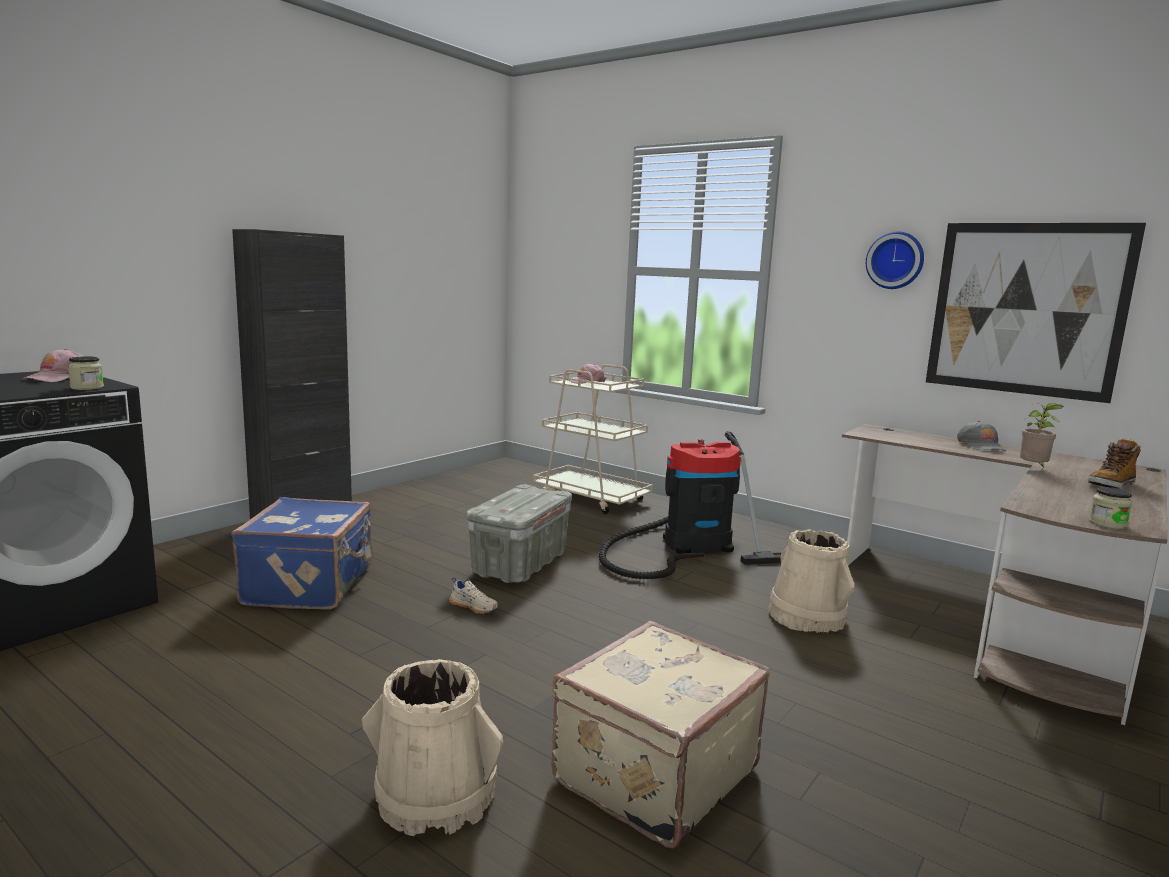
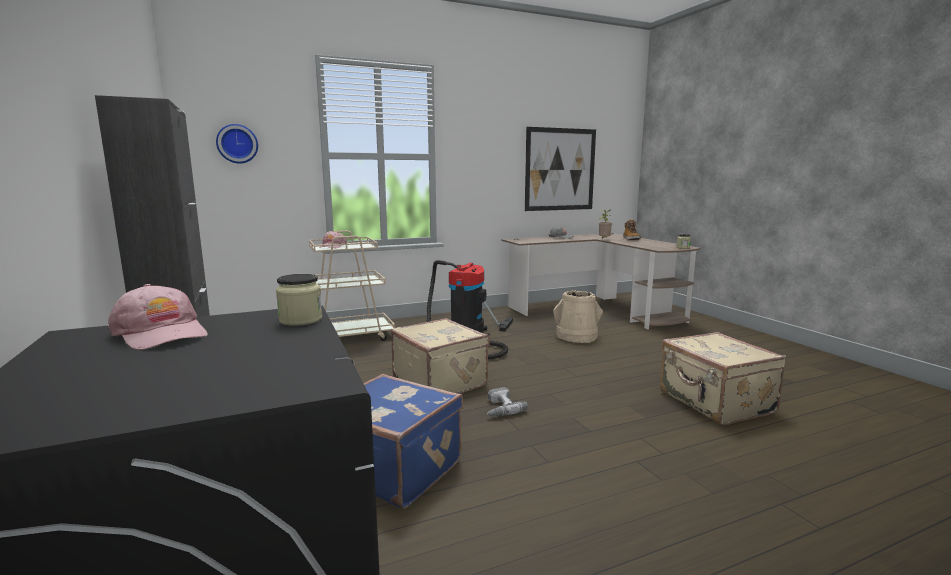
camera: 60 degrees left, 0 degrees up
beige bucket [362,659,503,836] -> none
beige shoe [449,577,498,614] -> power drill [487,387,528,416]
grey storage box [466,485,572,583] -> beige suitcase [391,318,490,394]
wall clock [866,232,924,289] -> wall clock moved to [216,124,258,164]

